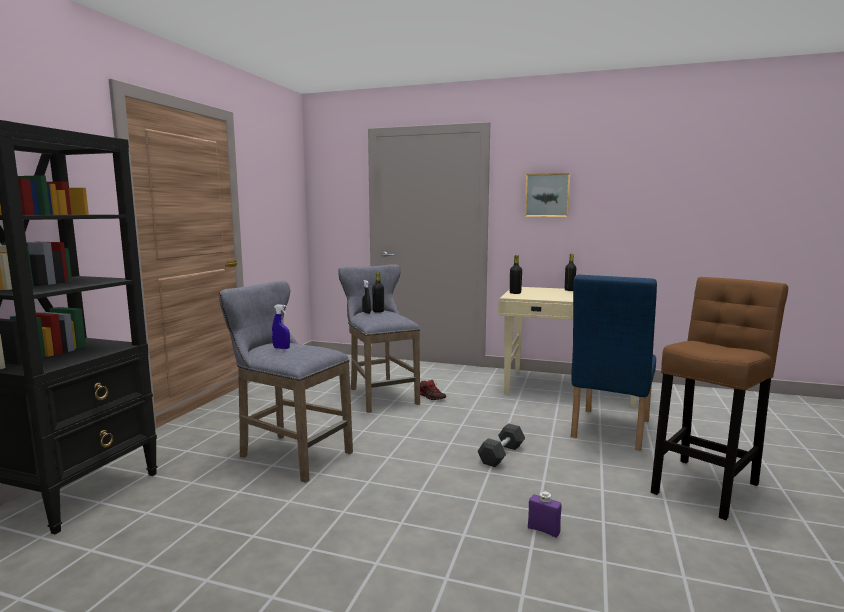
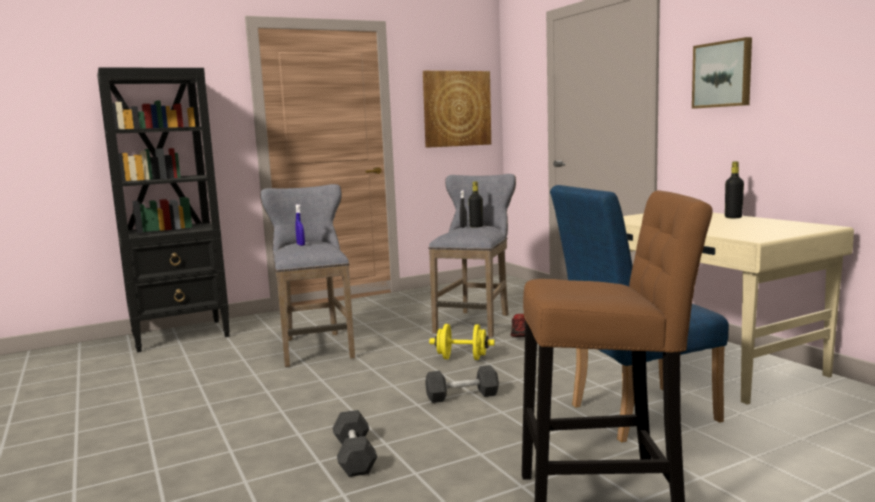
camera: 45 degrees right, 0 degrees up
black bottle [510,255,522,294] -> none
purple bottle [528,491,562,538] -> grey dumbbell [333,410,377,477]
none -> picture [423,71,491,148]
none -> yellow dumbbell [429,324,495,360]

